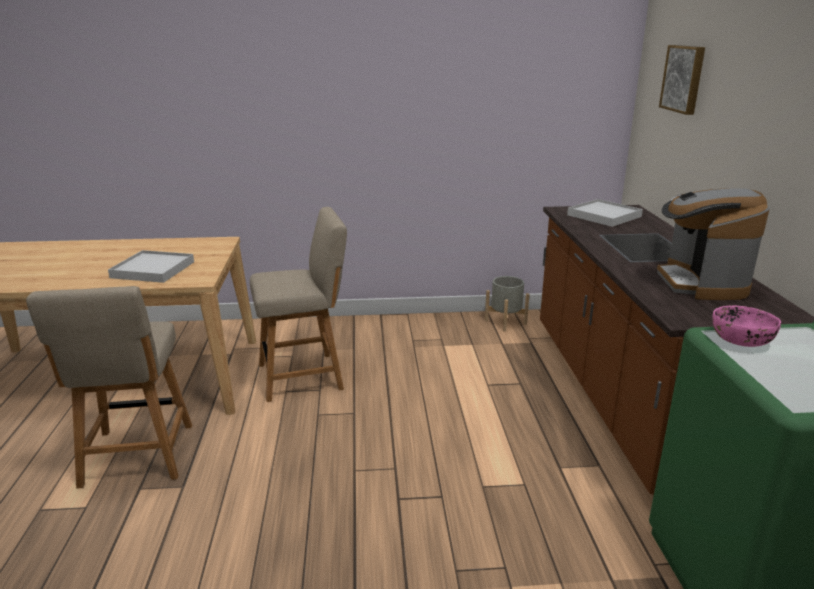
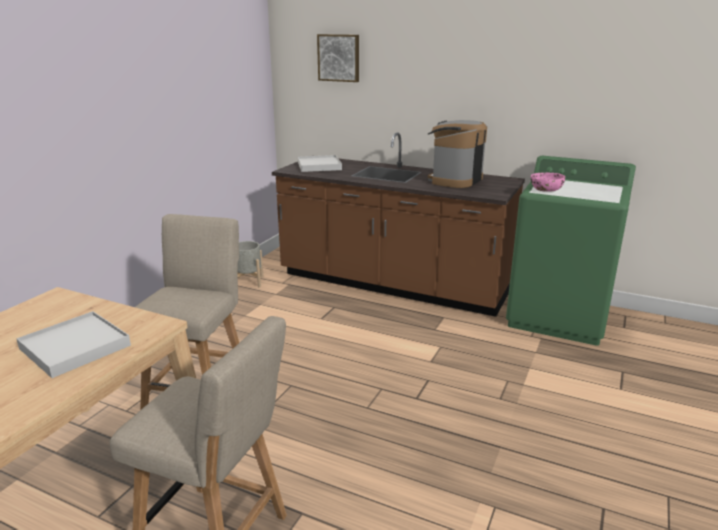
camera: 60 degrees left, 0 degrees up
coffee machine [657,188,770,300] -> coffee machine turned 90 degrees clockwise [428,120,487,188]

